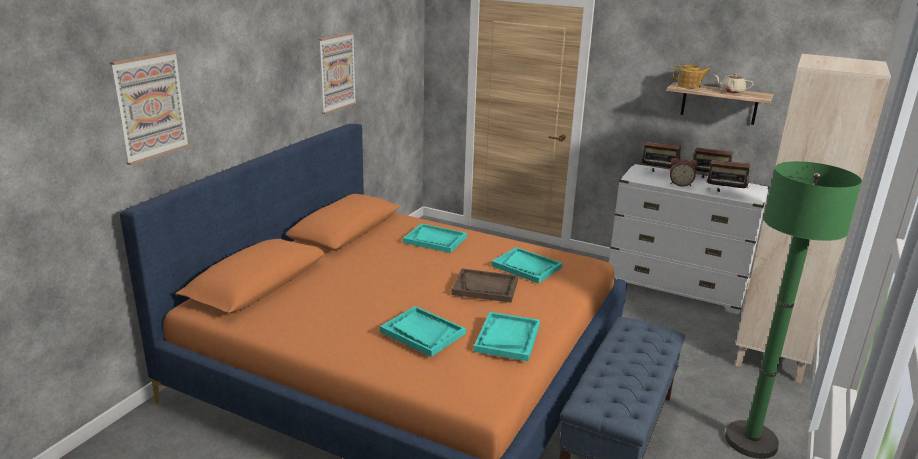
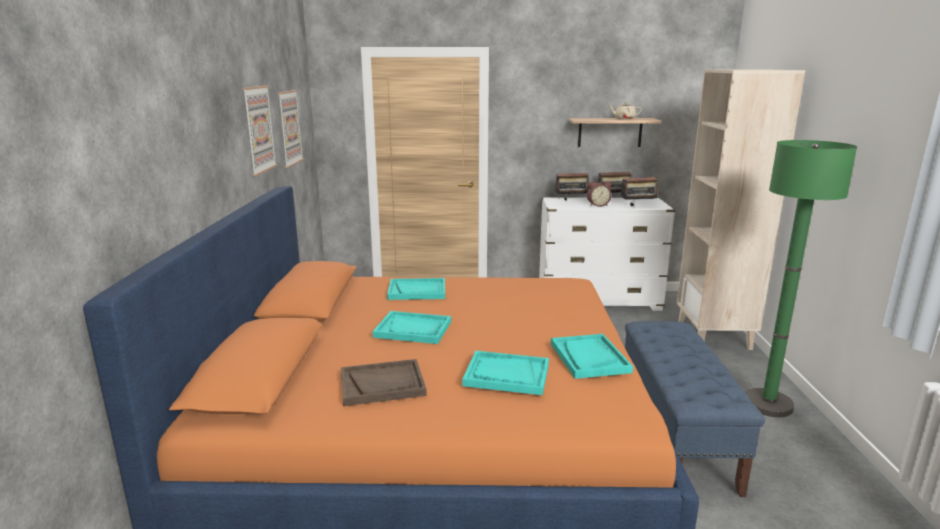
camera: 25 degrees left, 5 degrees down
picture [110,51,189,165] -> picture moved to [277,90,304,168]
brown tray [451,268,518,303] -> brown tray moved to [341,359,427,406]
turquoise tray [491,247,562,284] -> turquoise tray moved to [372,311,451,344]
teapot [673,65,711,89] -> none

